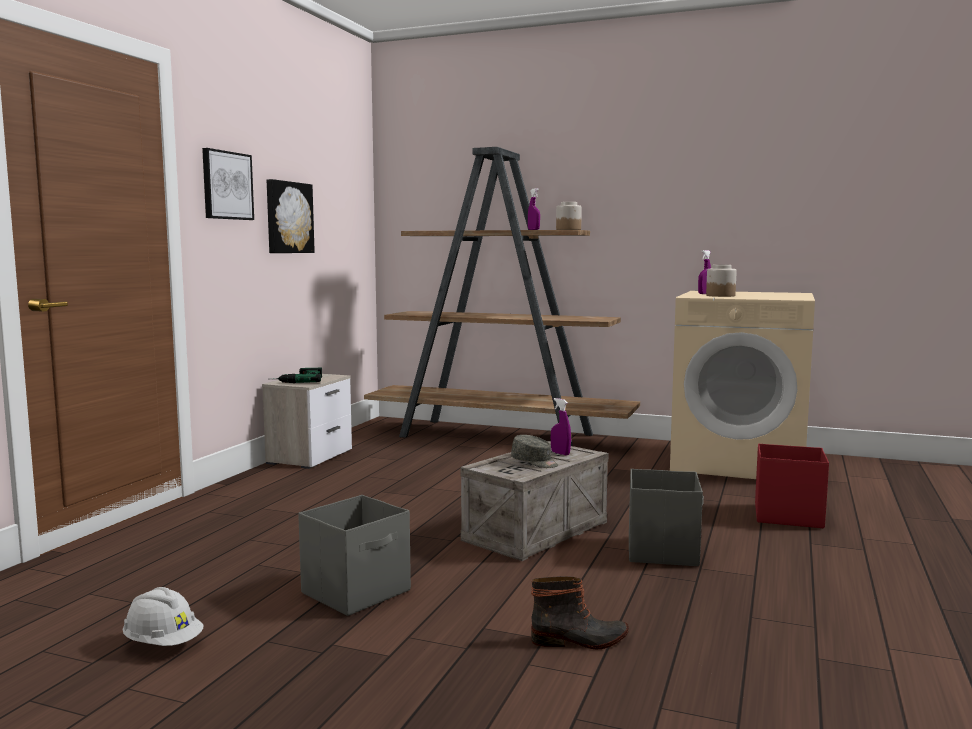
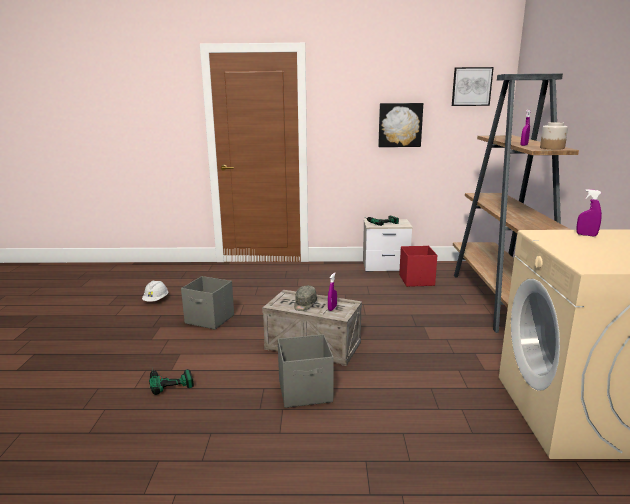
camera: 70 degrees right, 10 degrees up
picture [202,148,254,220] -> picture moved to [452,67,494,106]
boot [531,576,629,649] -> power drill [149,367,194,395]
jar [706,265,737,297] -> none
red storage box [755,444,829,528] -> red storage box moved to [399,246,437,287]

